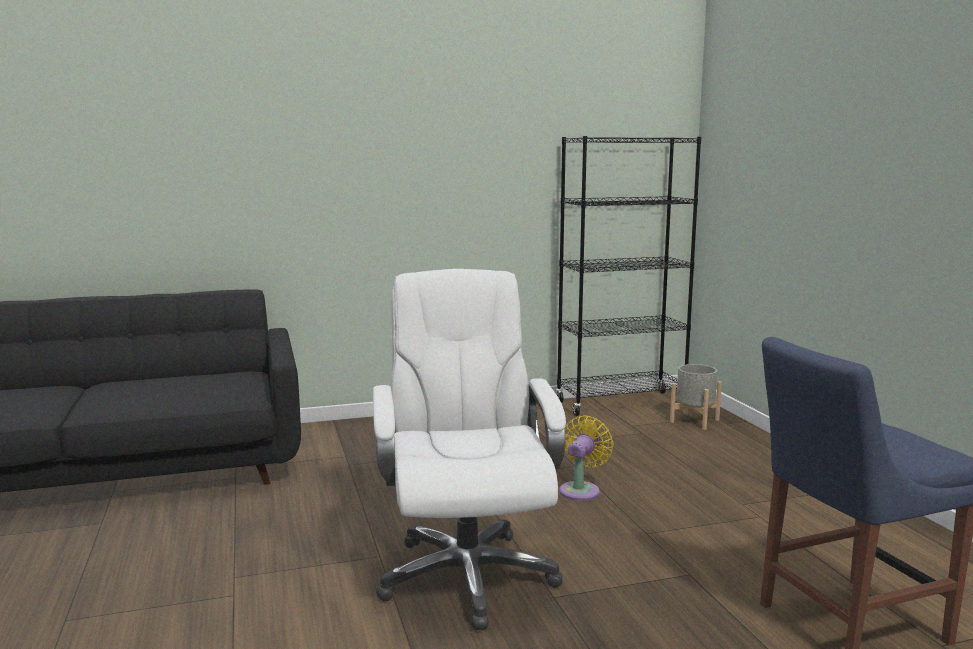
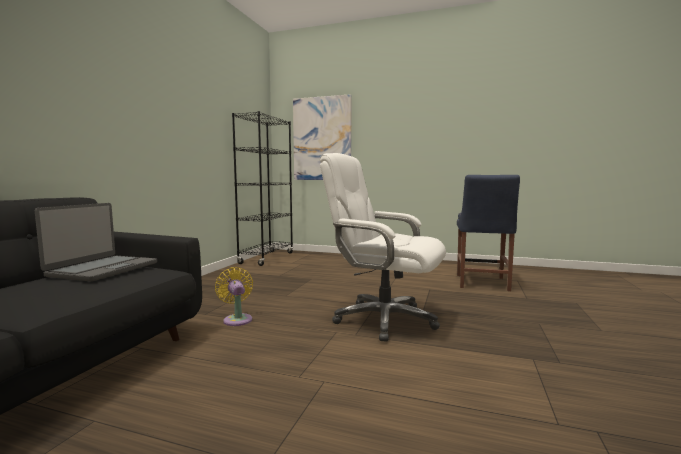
camera: 55 degrees left, 5 degrees down
yellow fan [559,415,613,501] -> yellow fan moved to [215,267,253,326]
grey planter [670,364,722,430] -> none
none -> laptop [35,203,157,281]
none -> picture [293,94,351,180]

